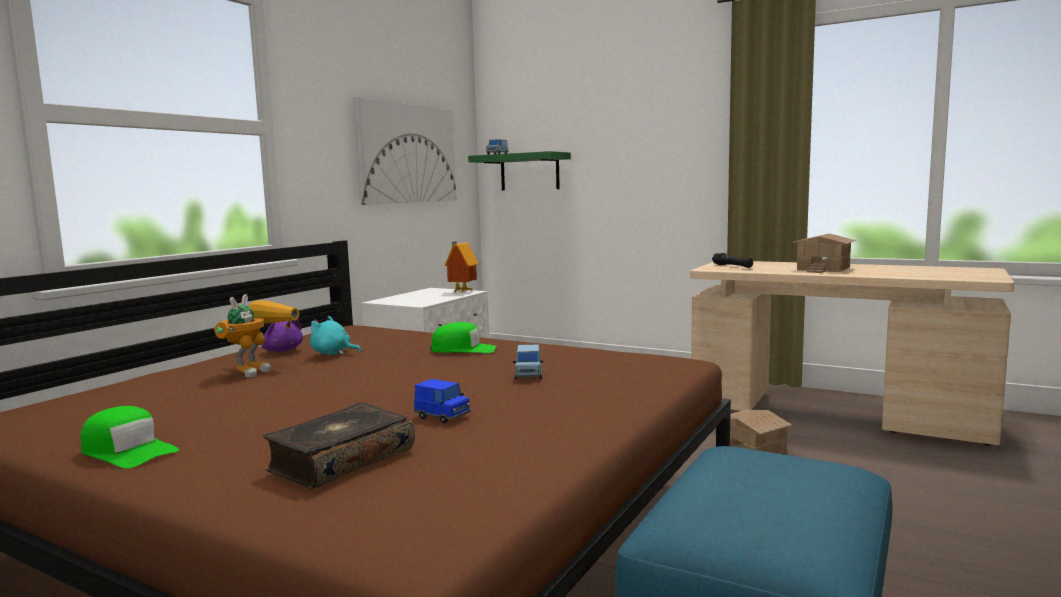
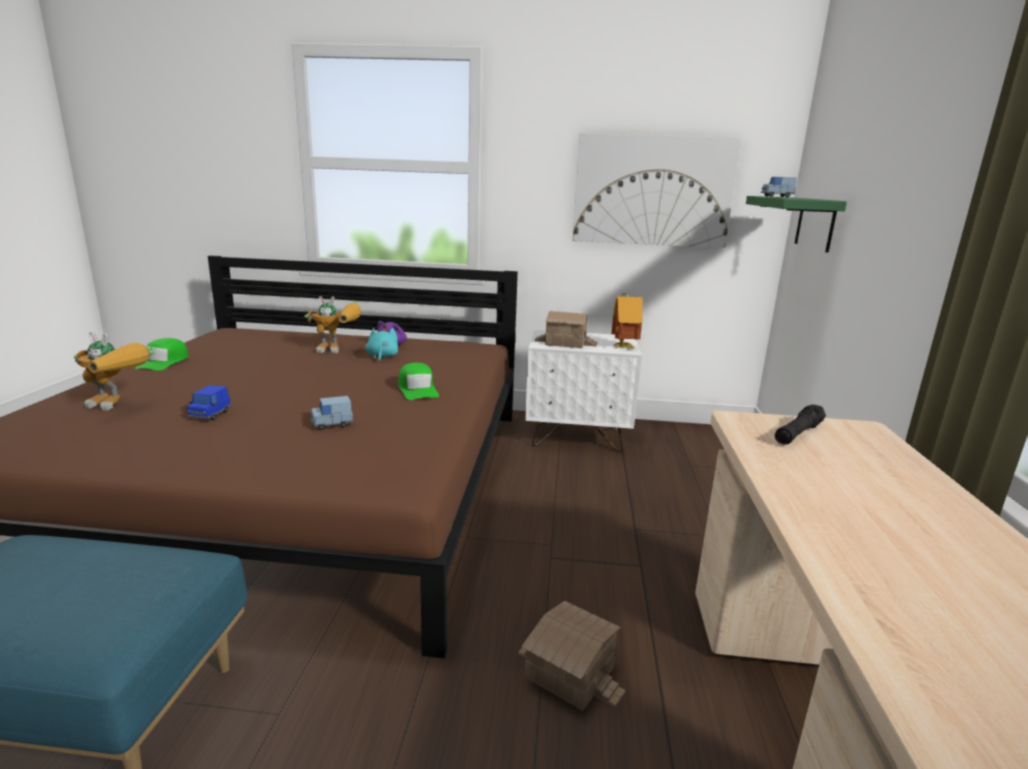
camera: 65 degrees right, 10 degrees up
book [263,402,415,489] -> toy robot [74,332,155,410]
toy house [792,234,856,273] -> toy house moved to [535,311,597,348]

